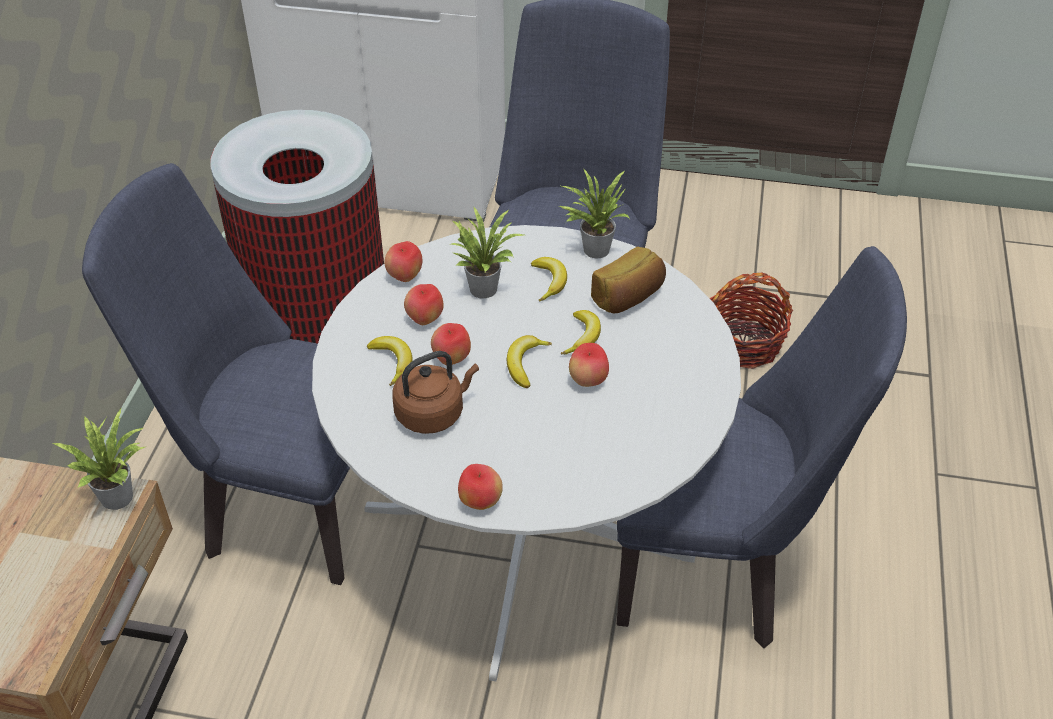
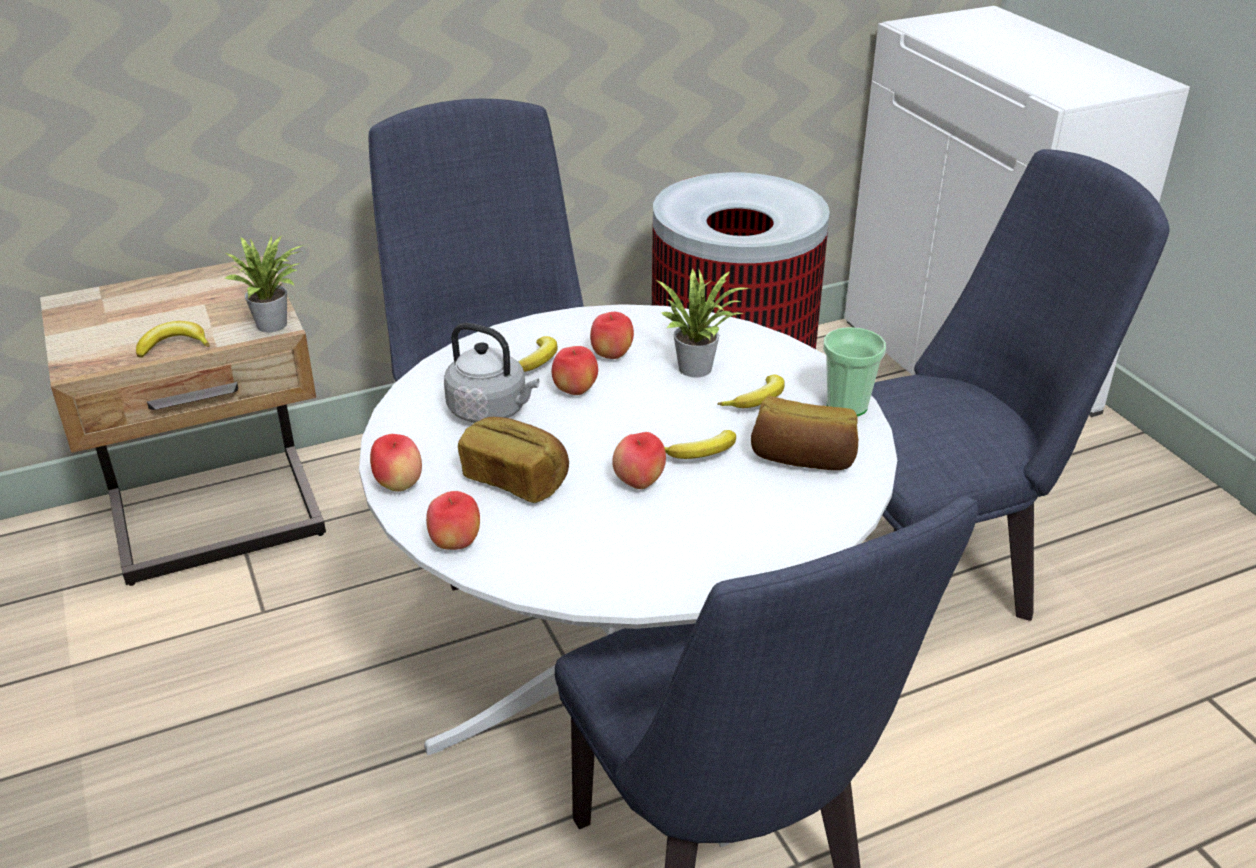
camera: 55 degrees right, 10 degrees down
apple [384,241,422,282] -> apple moved to [426,491,480,550]
brown kettle [392,351,479,434] -> grey kettle [444,323,539,423]
banana [507,335,552,388] -> banana moved to [136,321,210,358]
potted plant [560,169,630,258] -> cup [823,327,886,417]
basket [709,272,793,369] -> none
none -> bread [458,417,569,503]

